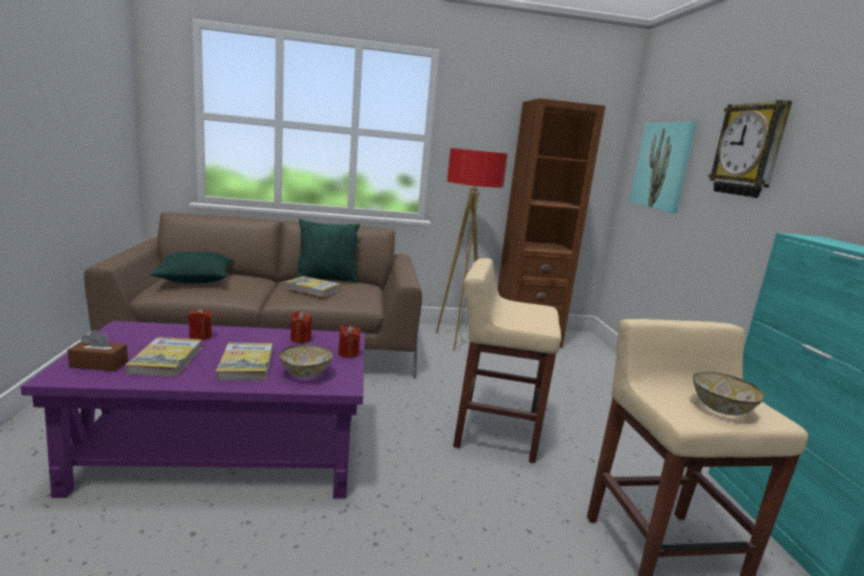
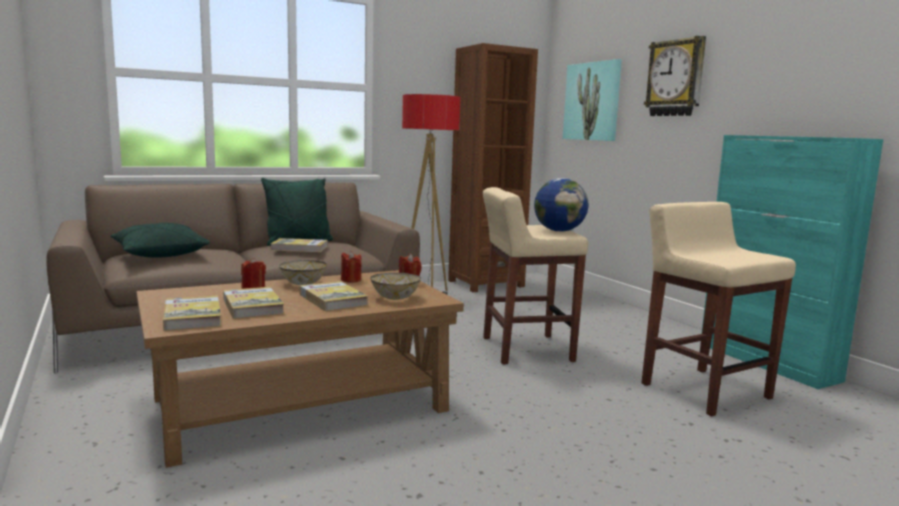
camera: 20 degrees left, 5 degrees down
purple coffee table [20,321,365,499] -> brown coffee table [136,270,464,468]
brown tissue box [67,330,128,371] -> book [163,295,221,331]
bowl [693,372,764,415] -> bowl moved to [279,260,327,285]
none -> globe [534,178,589,232]

